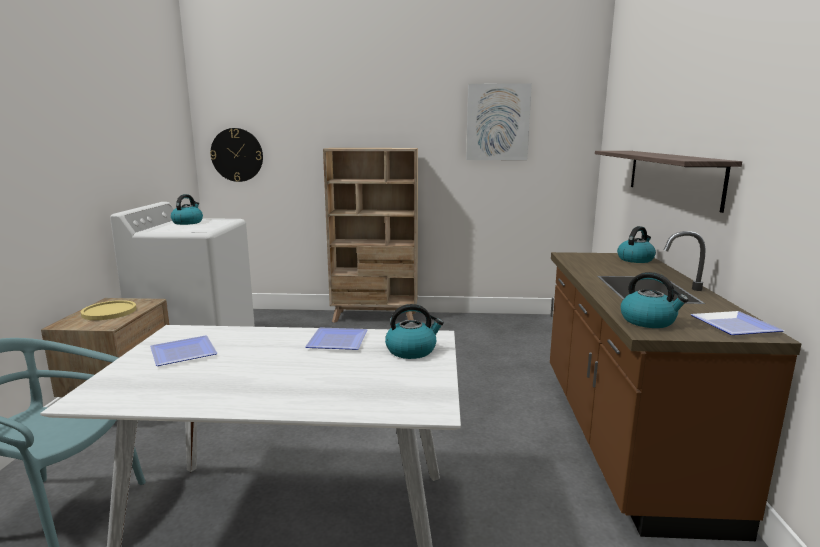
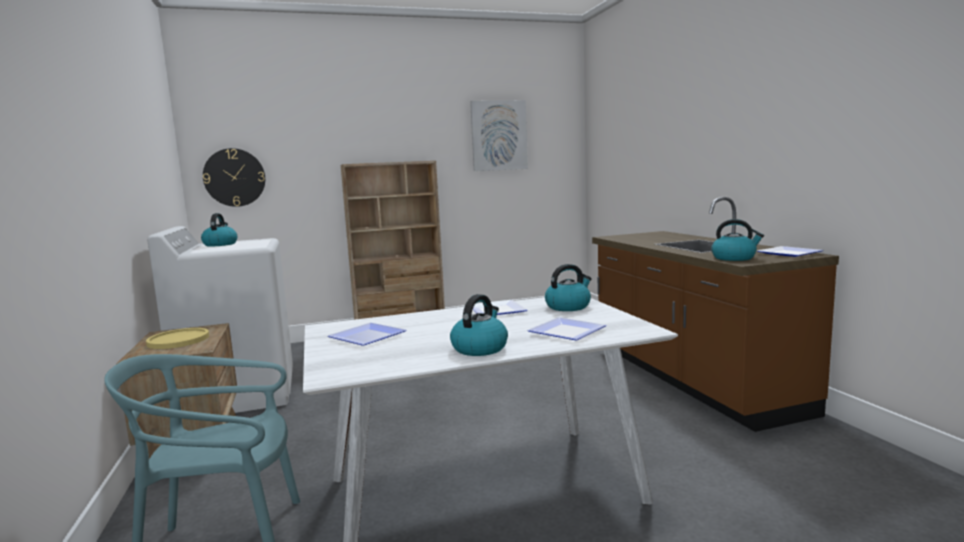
camera: 20 degrees left, 5 degrees down
shelf [595,151,742,213] -> none
kettle [617,226,656,263] -> kettle moved to [450,294,508,356]
none -> plate [527,317,606,340]

